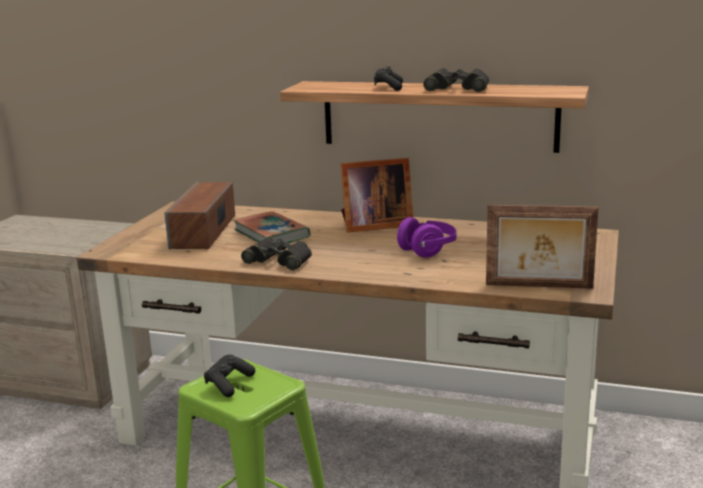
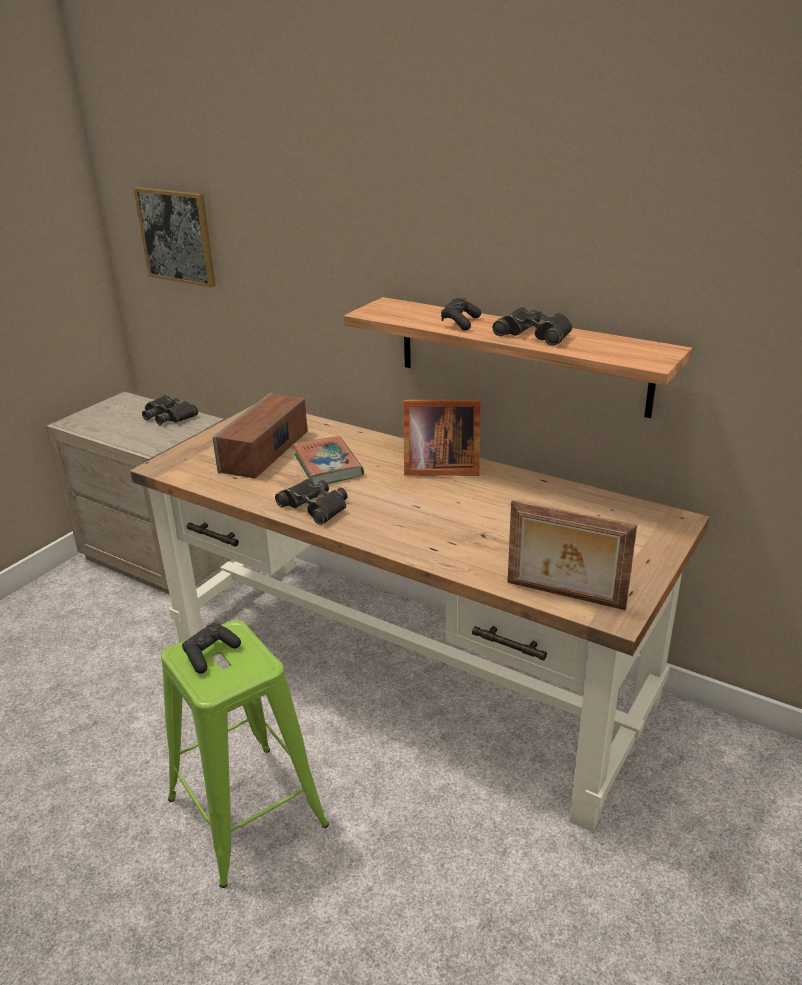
camera: 15 degrees right, 10 degrees up
purple headphones [397,217,457,258] -> none
none -> picture [134,187,216,288]
none -> black binoculars [142,395,198,425]

